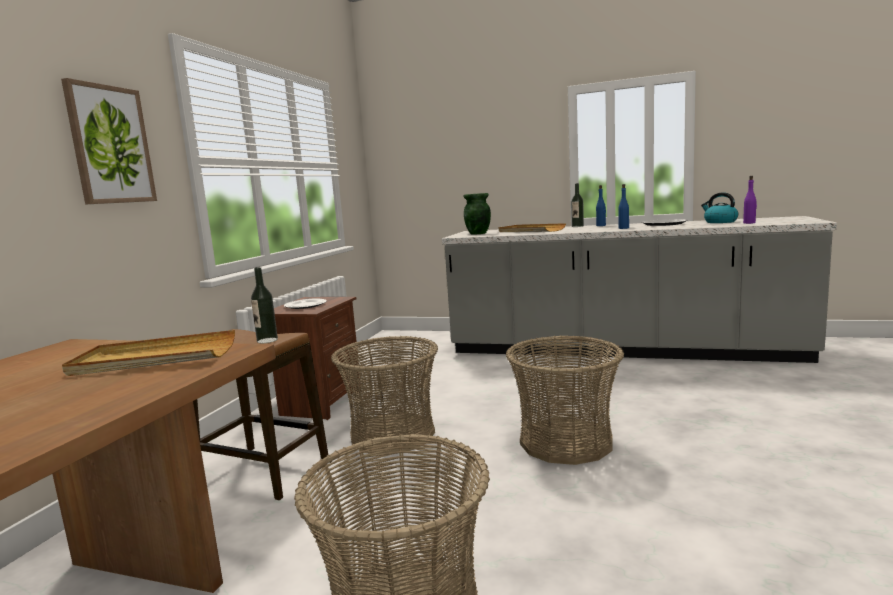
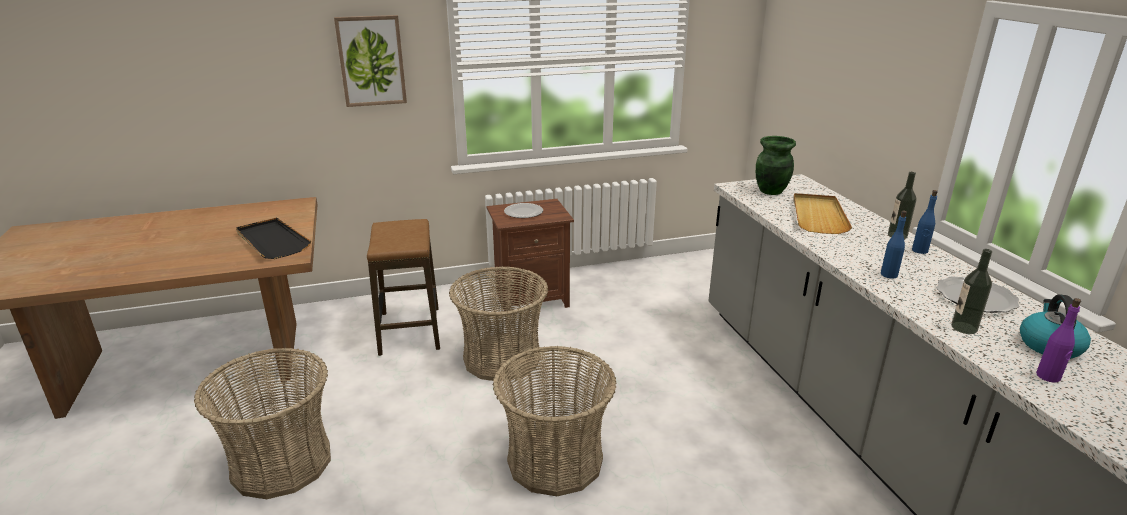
camera: 55 degrees right, 15 degrees up
beige tray [62,330,235,376] -> black tray [236,217,311,259]
bottle [251,267,278,343] -> bottle moved to [951,249,992,334]

